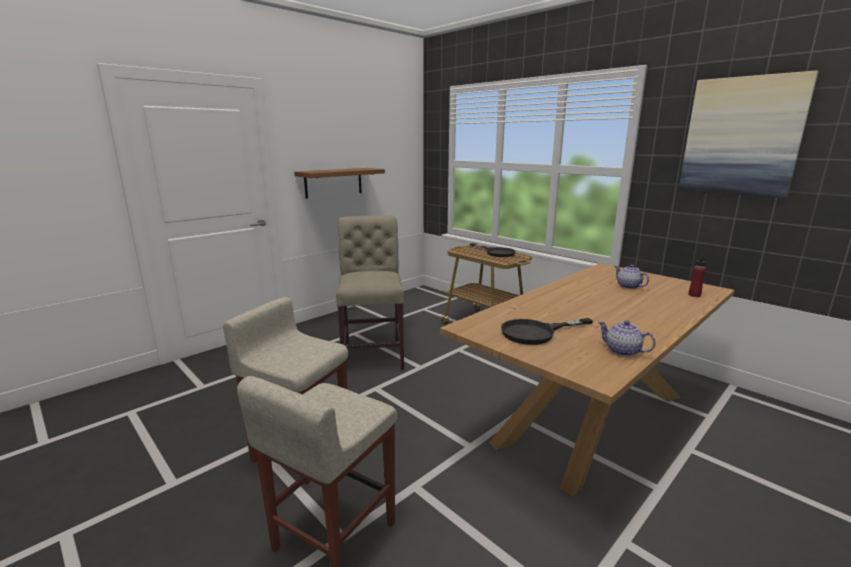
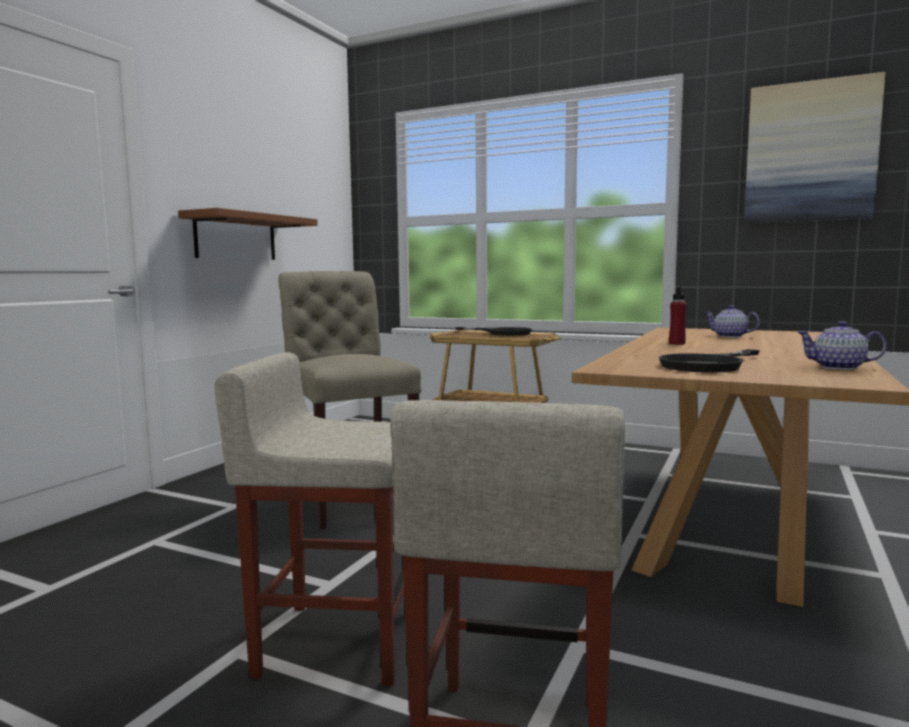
camera: 20 degrees left, 10 degrees down
red bottle [688,256,706,297] -> red bottle moved to [669,286,687,345]

